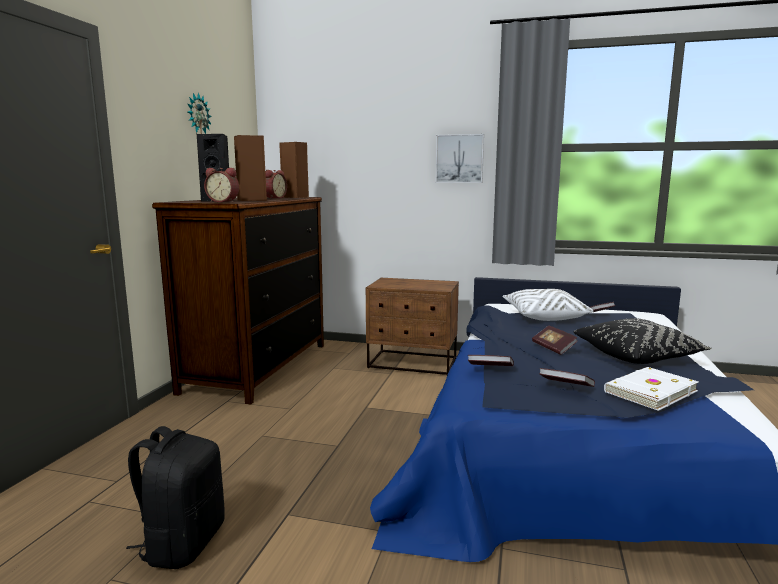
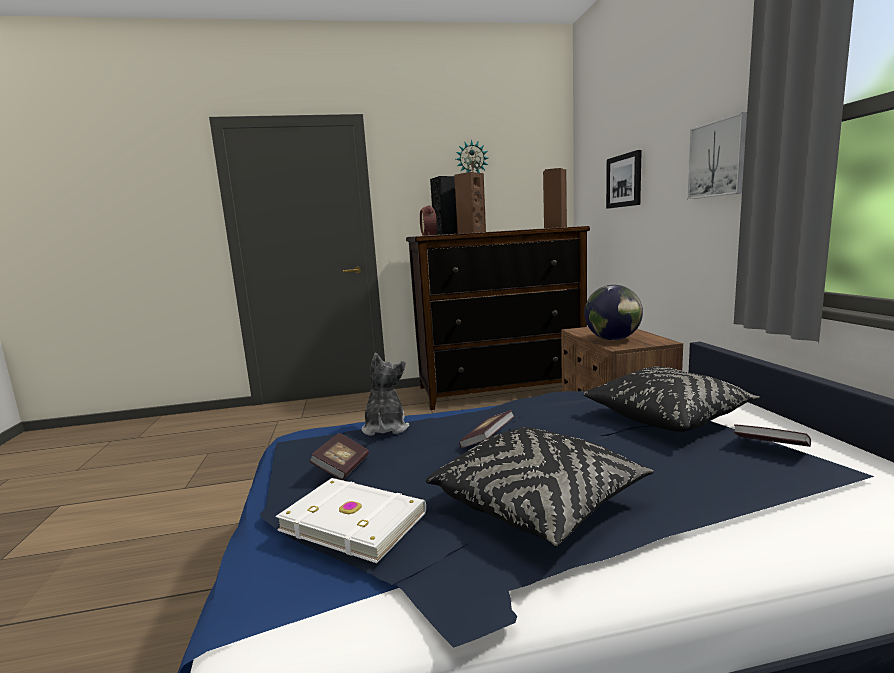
camera: 65 degrees right, 0 degrees up
black backpack [126,426,225,569] -> none
alarm clock [265,170,287,199] -> none
book [468,355,514,366] -> plush toy [362,353,409,436]
white pillow [502,289,593,321] -> black pillow [583,367,760,432]
none -> globe [584,285,643,340]
none -> picture [606,150,642,209]

